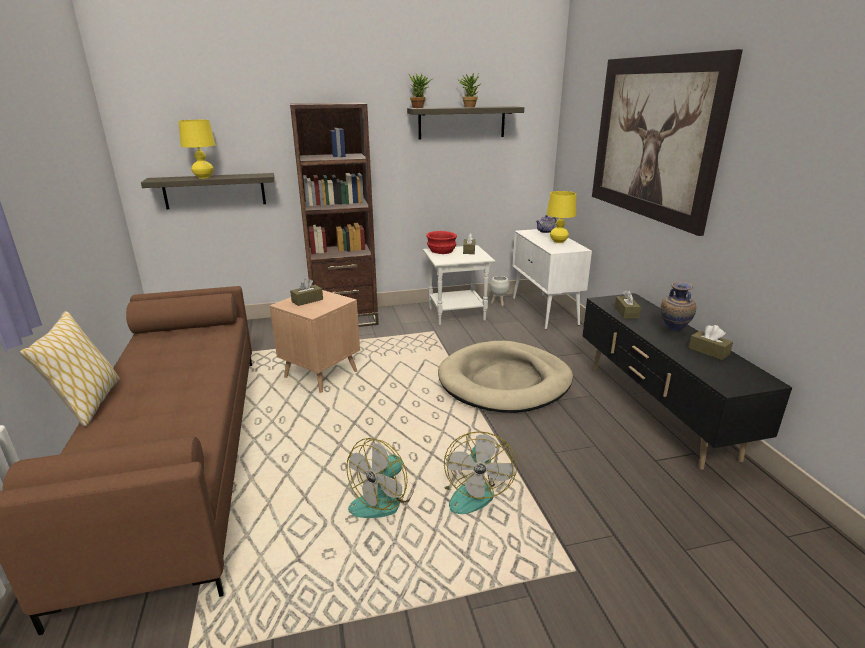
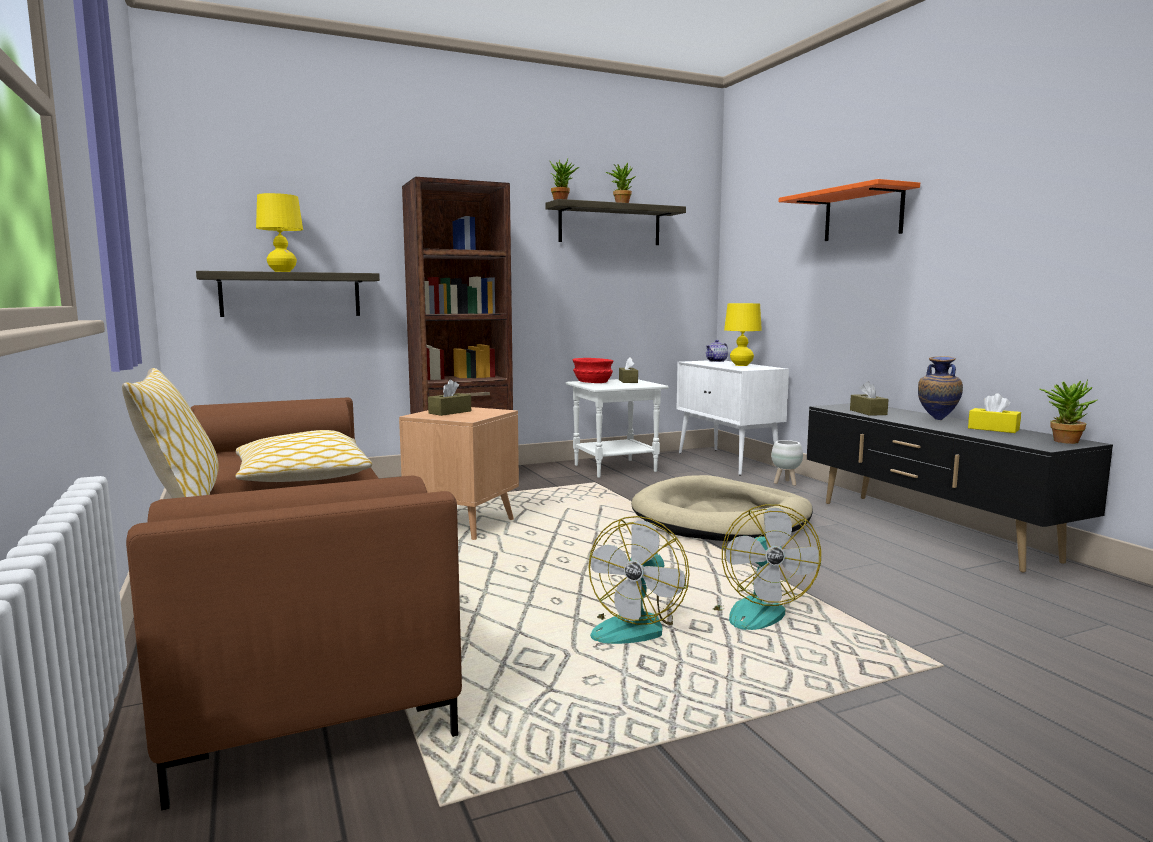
camera: 10 degrees left, 15 degrees down
white planter [490,276,510,306] -> white planter moved to [771,440,803,486]
picture [592,49,743,236] -> orange shelf [779,179,920,241]
brown tissue box [689,325,733,360] -> yellow tissue box [968,393,1021,433]
none -> pillow [235,430,372,482]
none -> potted plant [1039,379,1097,444]

